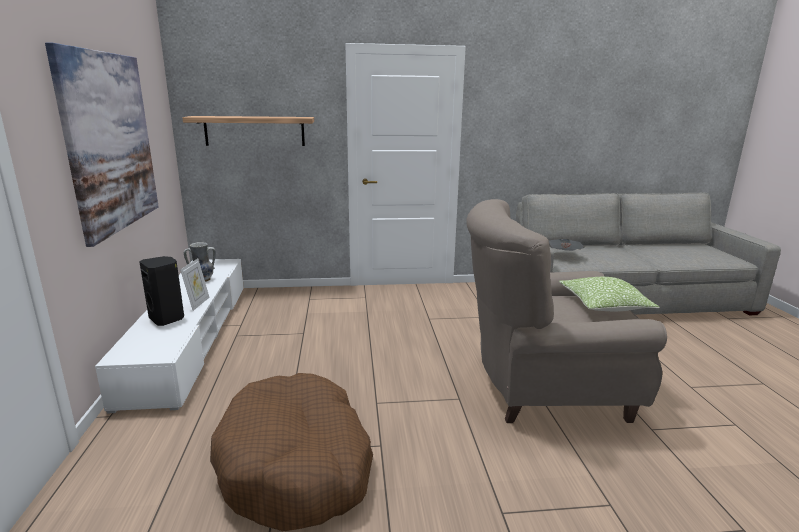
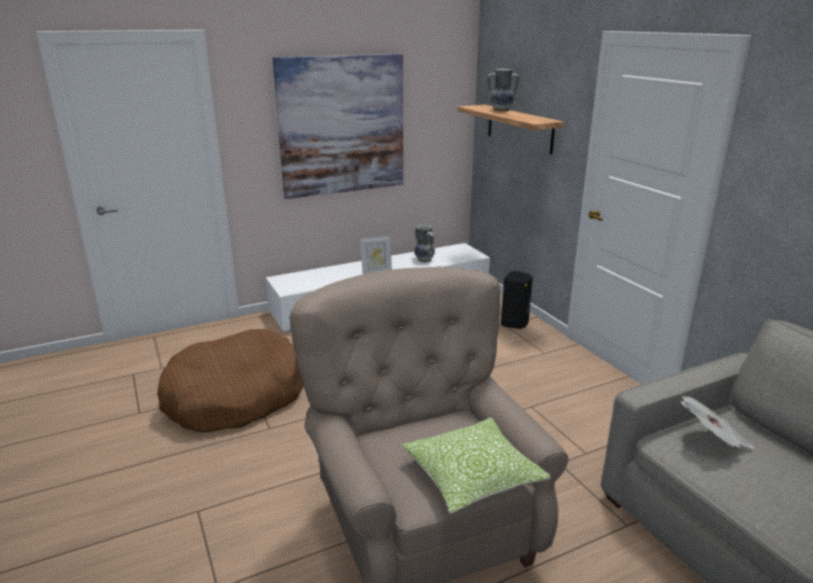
camera: 70 degrees right, 5 degrees up
black speaker [139,256,184,326] -> black speaker moved to [501,271,533,329]
none -> vase [488,69,519,111]

